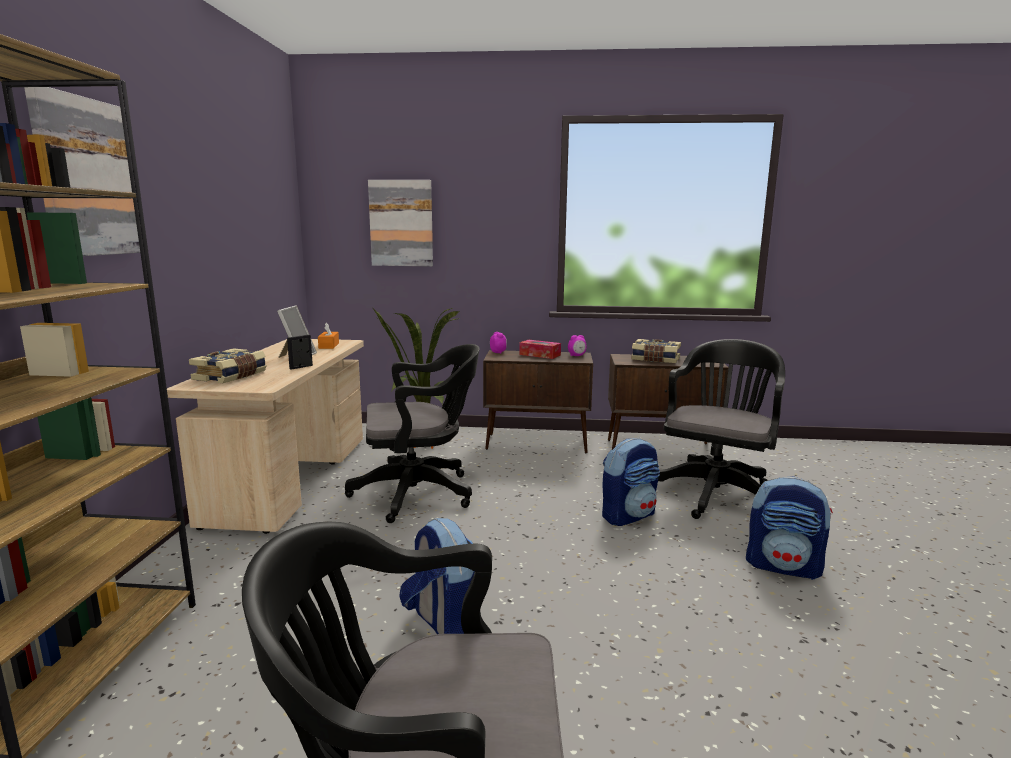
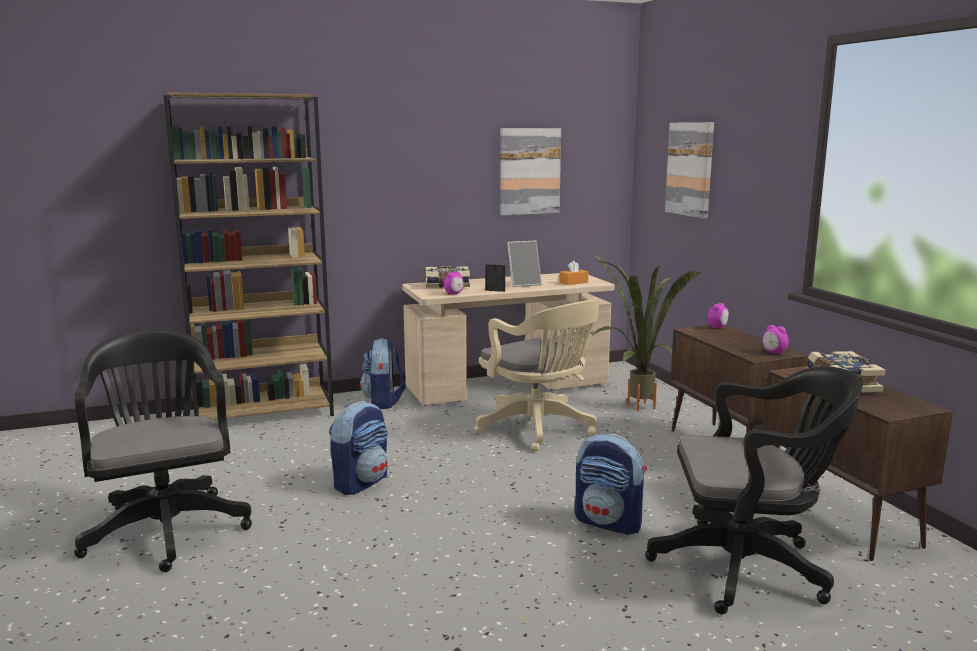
camera: 65 degrees right, 0 degrees up
picture [24,87,140,256] -> picture moved to [500,128,561,215]
black office chair [345,344,480,523] -> beige office chair [474,300,600,451]
tissue box [519,340,561,359] -> none
backpack [746,477,833,580] -> backpack moved to [360,338,406,409]
none -> alarm clock [444,271,464,295]

